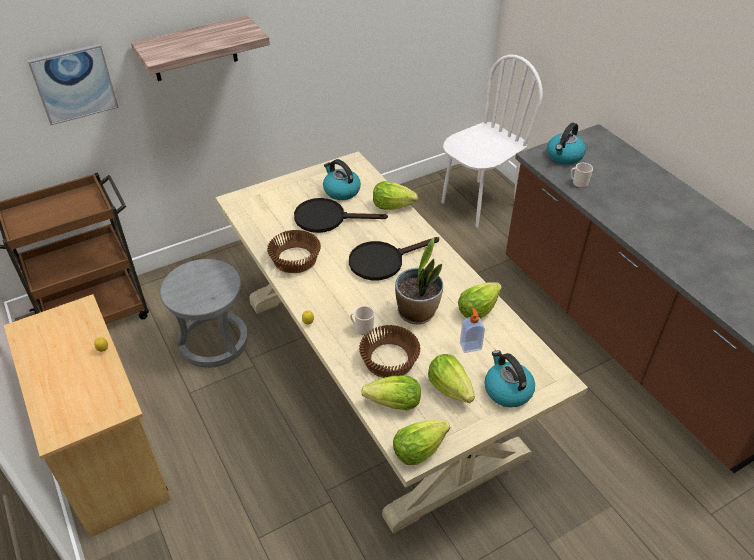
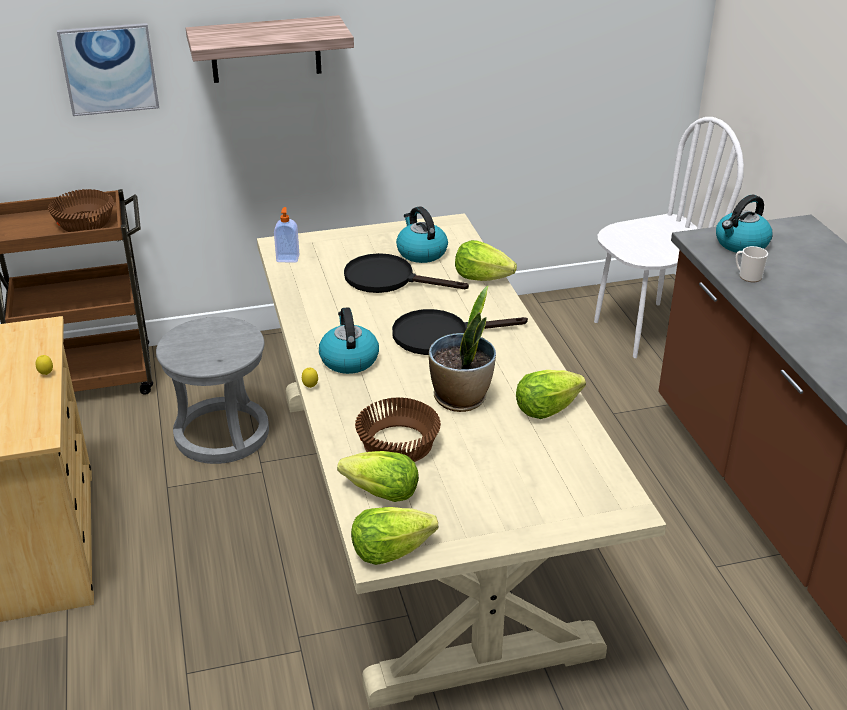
camera: 15 degrees right, 10 degrees down
brown bowl [267,230,321,273] -> brown bowl moved to [48,189,114,232]
mug [350,306,374,335] -> none
lettuce [428,354,475,403] -> none
soap dispenser [460,308,485,353] -> soap dispenser moved to [274,207,300,263]
kettle [485,350,535,407] -> kettle moved to [319,307,379,374]

